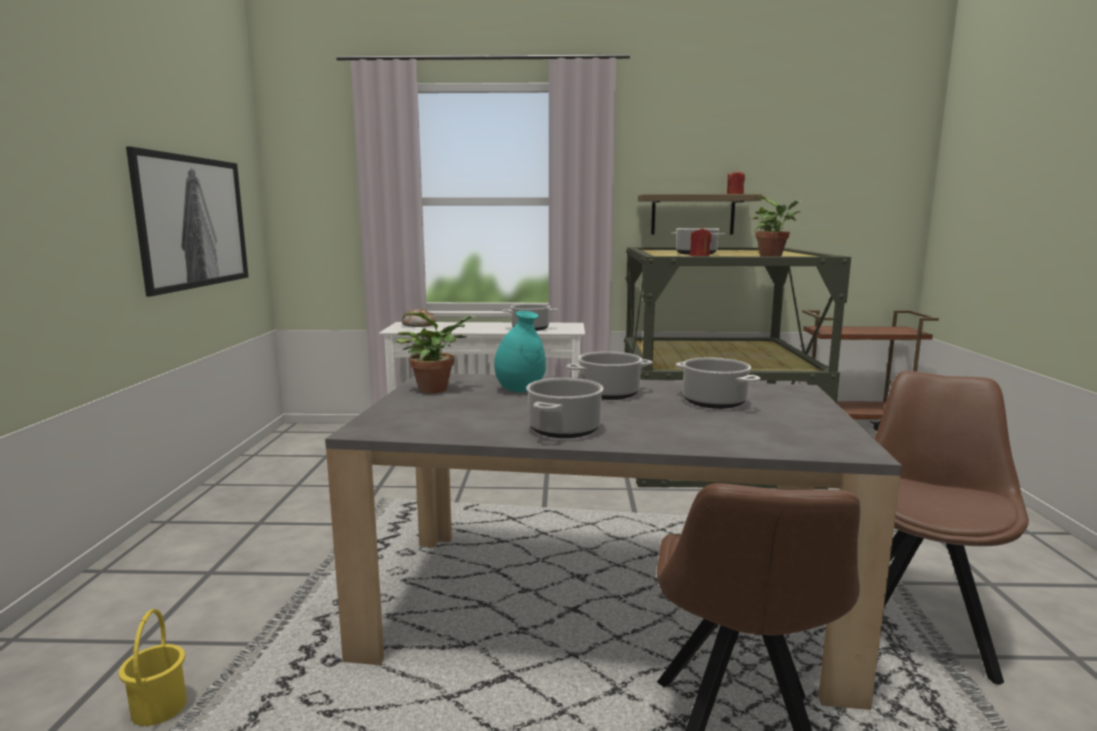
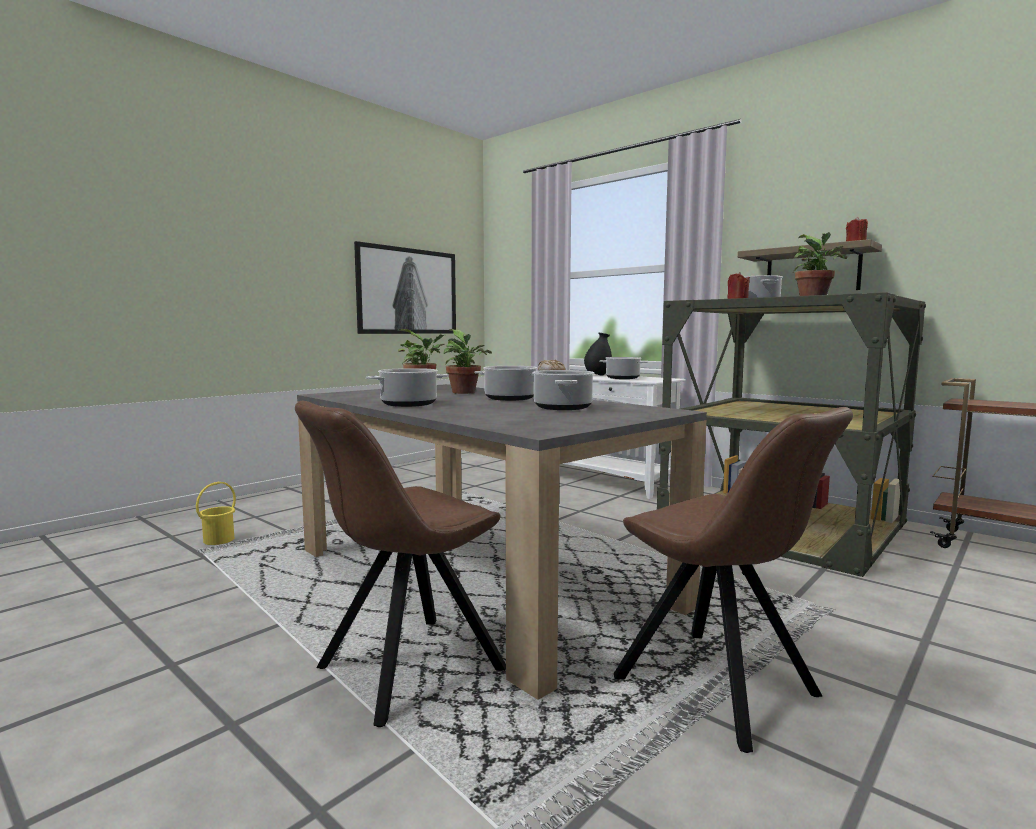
camera: 40 degrees right, 5 degrees down
turquoise vase [494,311,546,392] -> potted plant [443,329,492,394]
brown chair [874,371,1029,685] -> brown chair turned 75 degrees clockwise [614,407,853,753]
none -> black vase [584,333,612,376]

